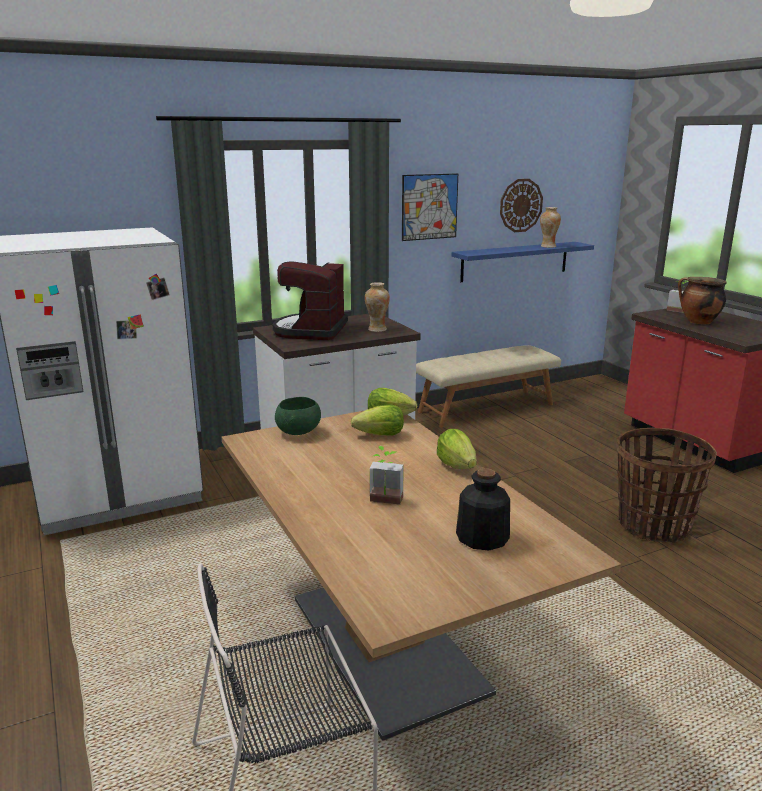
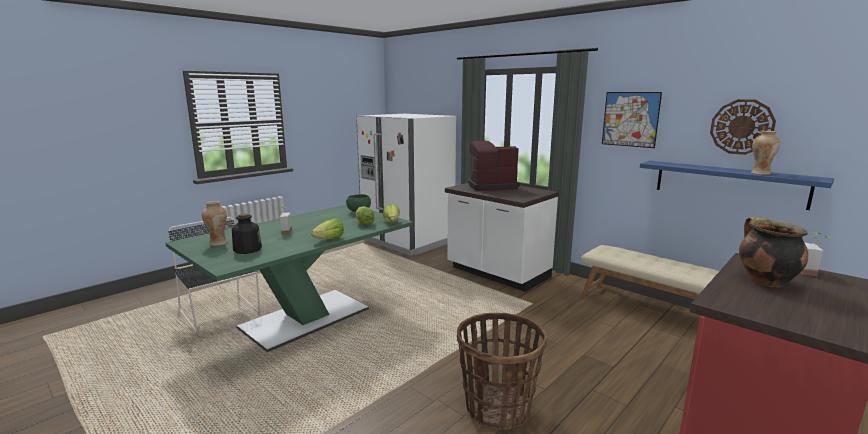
camera: 70 degrees right, 5 degrees down
brown dining table [222,410,621,741] -> green dining table [165,205,413,352]
vase [365,282,390,332] -> vase moved to [202,201,228,246]

